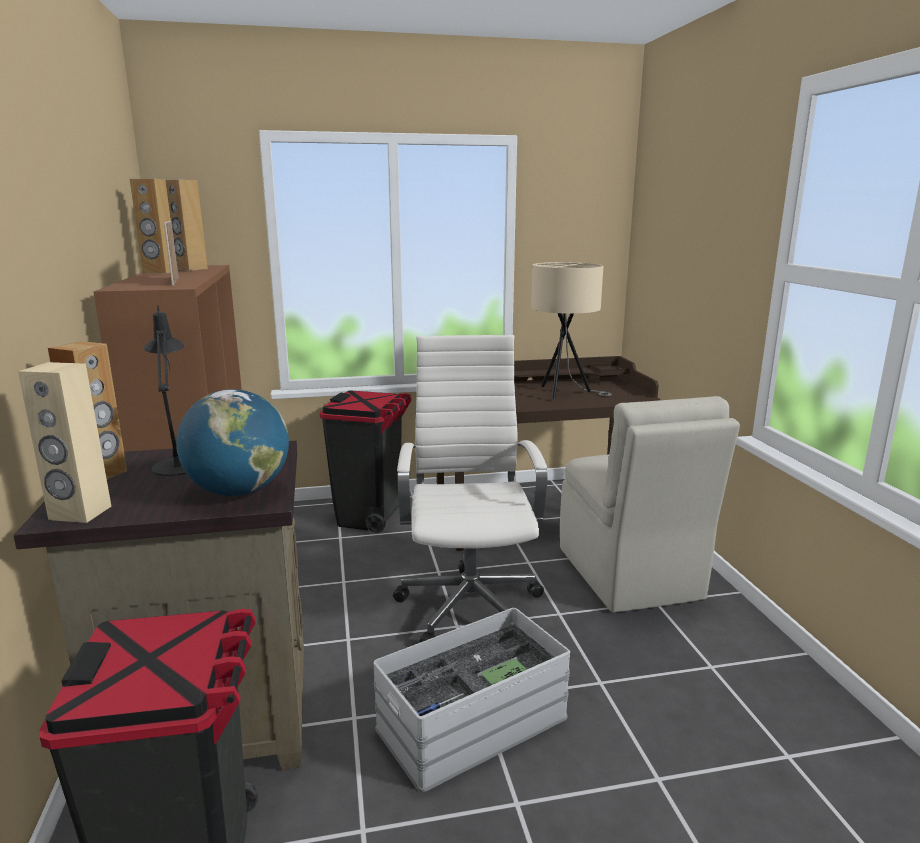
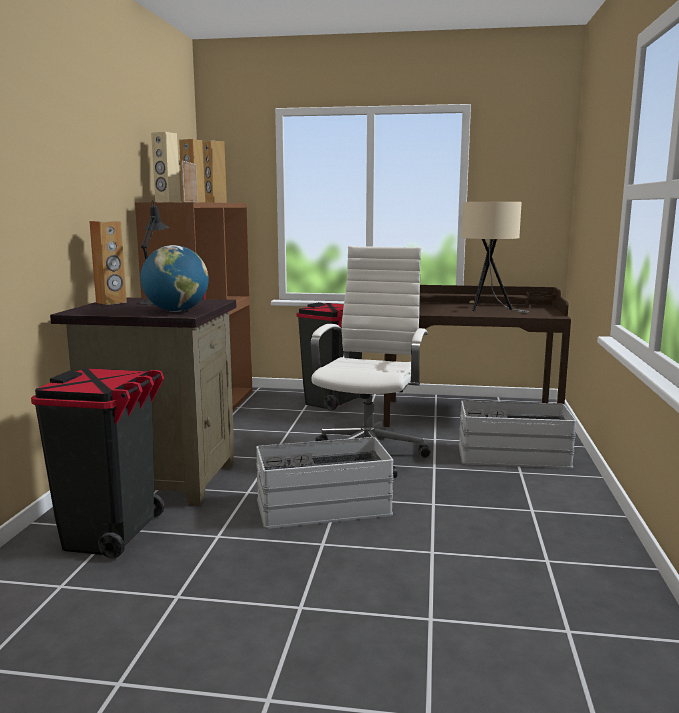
camera: 20 degrees right, 5 degrees down
beige speaker [18,362,112,523] -> beige speaker moved to [151,132,181,202]
beige chair [560,396,740,613] -> grey storage box [459,401,576,469]

